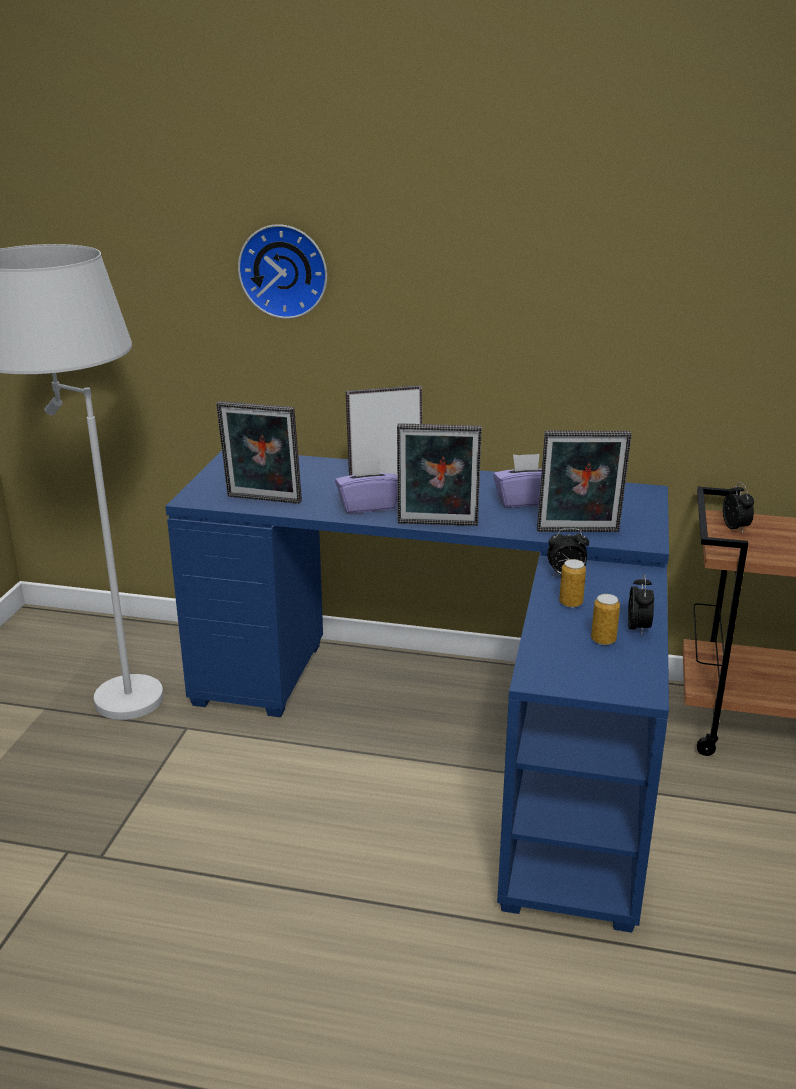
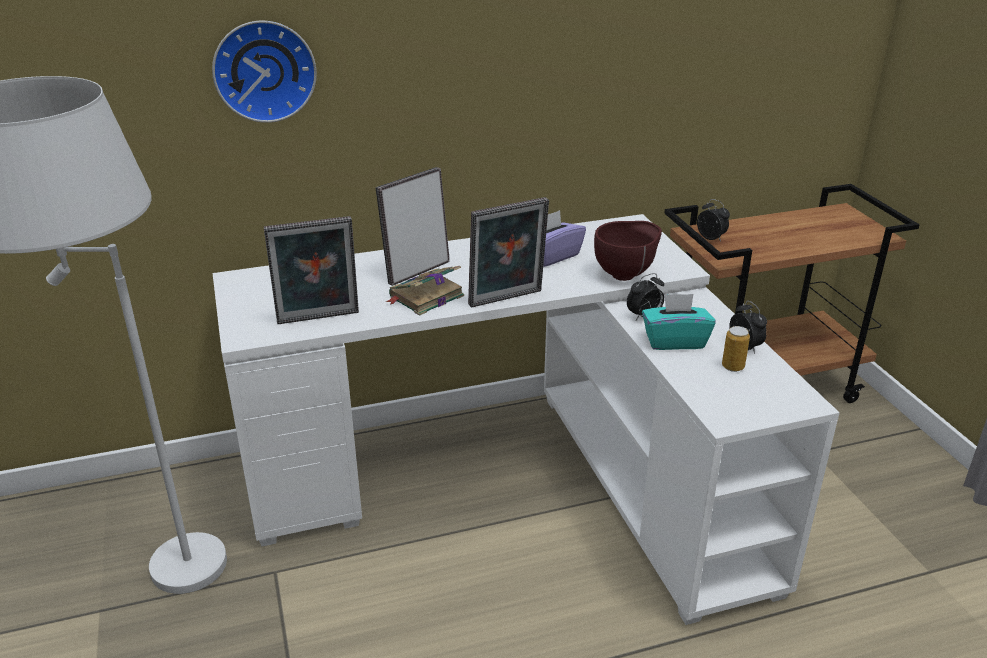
camera: 30 degrees left, 5 degrees up
blue desk [165,451,669,933] -> white desk [213,214,839,625]
purple tissue box [335,458,398,513] -> book [386,266,464,316]
picture frame [537,431,632,532] -> brown bowl [594,221,662,281]
can [559,559,586,608] -> turquoise tissue box [642,294,716,350]

